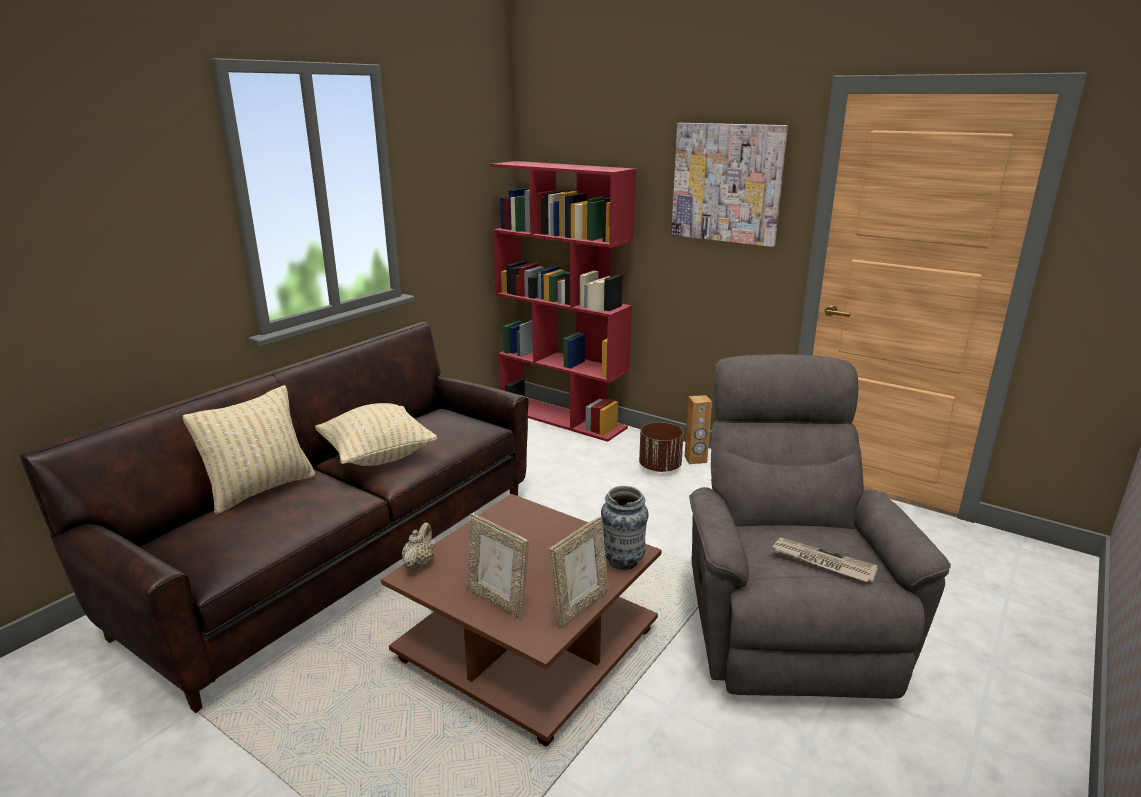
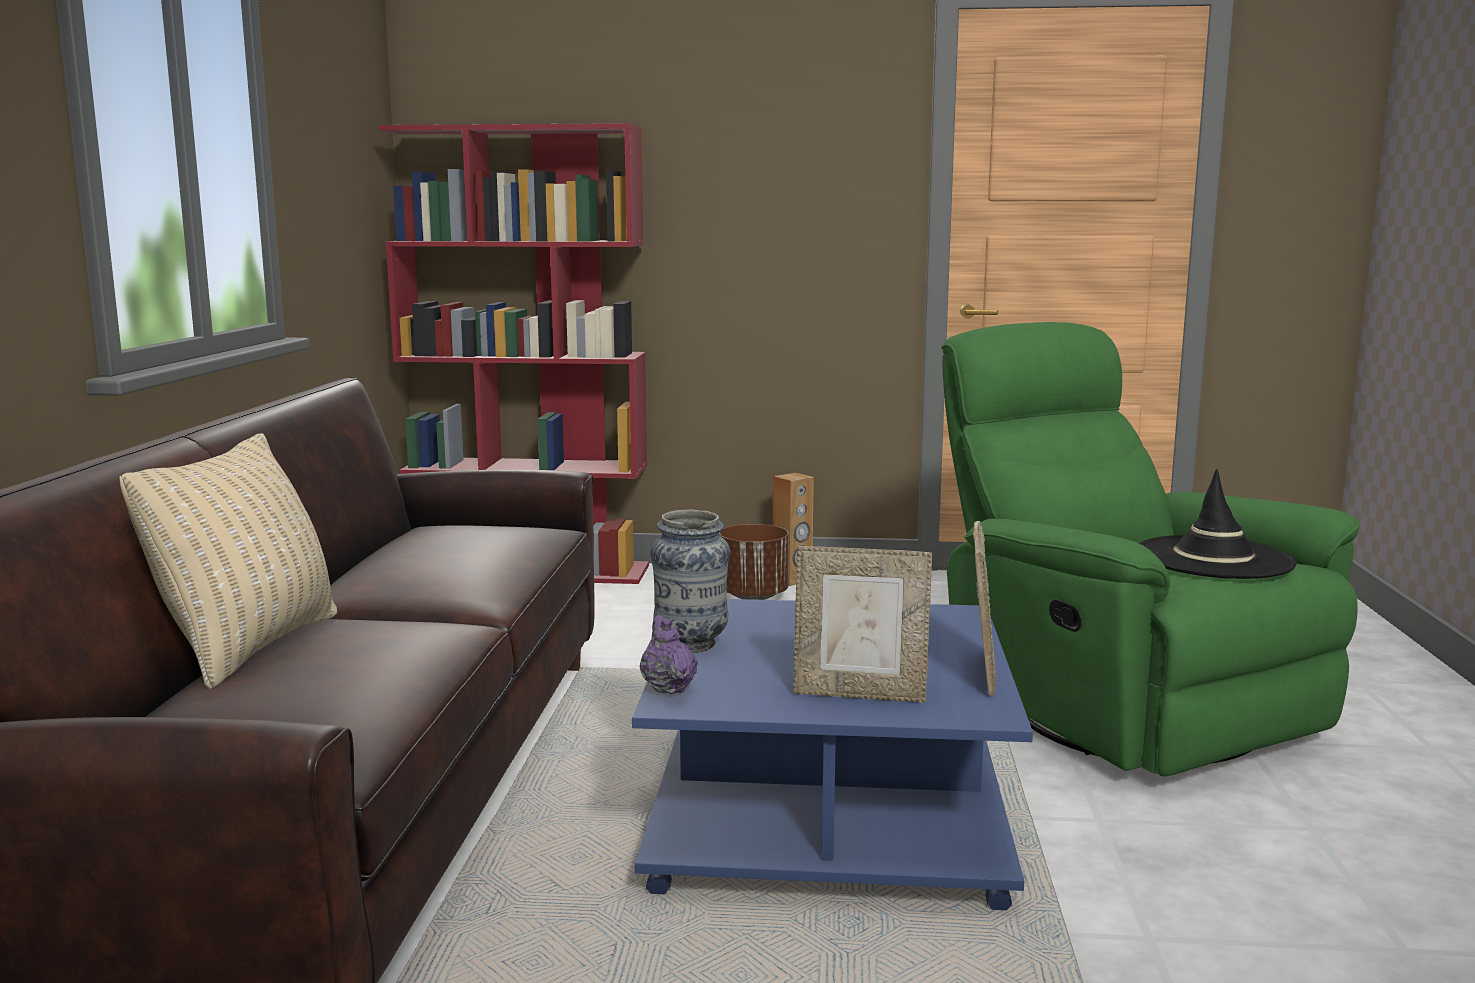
camera: 30 degrees left, 10 degrees down
beige pillow [315,403,437,466] -> none
brown coffee table [381,494,662,746] -> blue coffee table [632,599,1033,910]
beige teapot [402,522,434,570] -> purple teapot [640,615,698,694]
vase [601,486,649,570] -> vase moved to [651,510,730,653]
picture [671,123,788,247] -> none
grey armchair [689,354,951,699] -> green armchair [941,322,1360,776]
newspaper [771,538,878,582] -> black hat [1139,469,1297,579]

